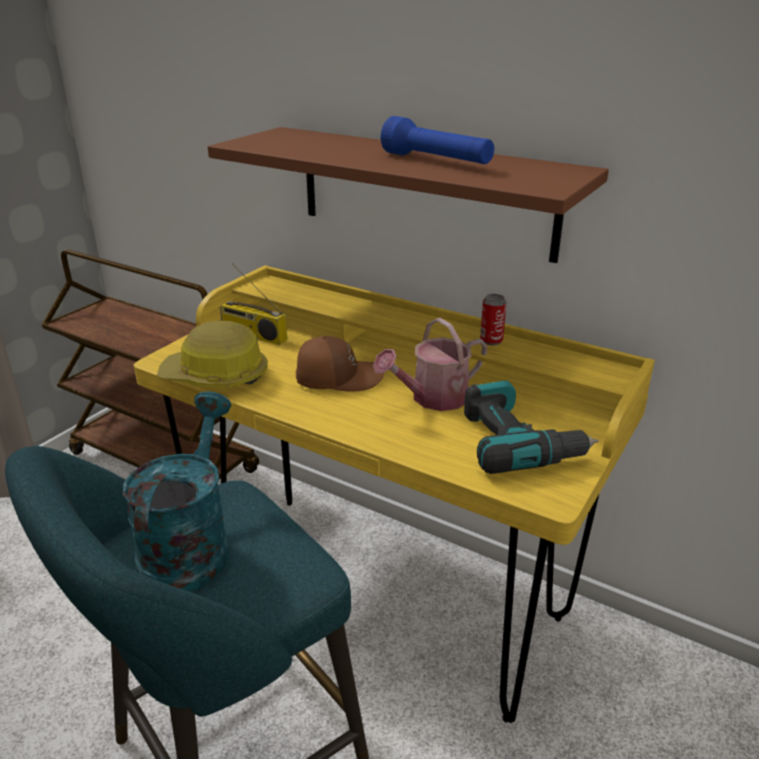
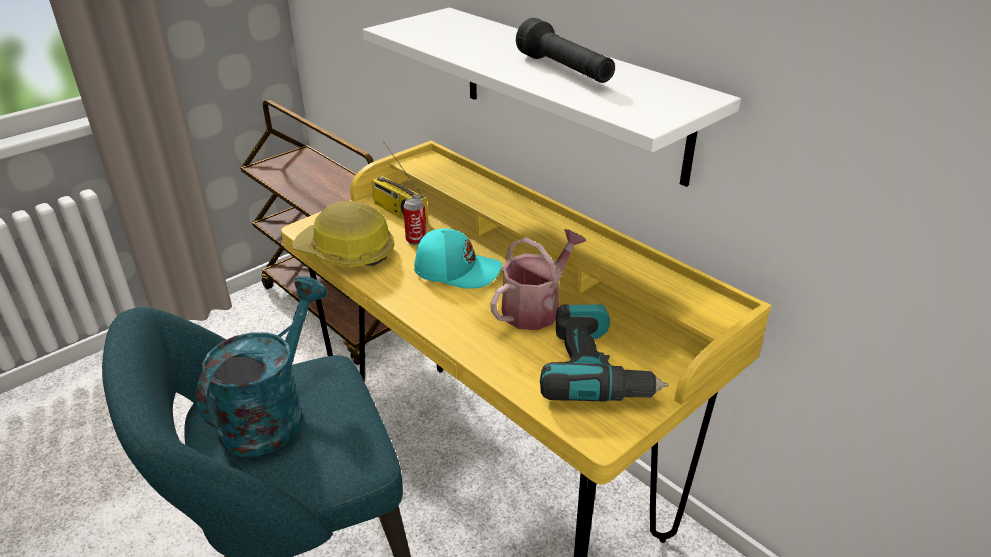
camera: 15 degrees right, 5 degrees up
brown shelf [208,127,609,263] -> white shelf [363,8,741,187]
brown cap [296,335,384,392] -> turquoise cap [414,229,502,289]
watering can [373,318,488,411] -> watering can turned 150 degrees clockwise [490,229,586,330]
blue flashlight [381,116,494,164] -> black flashlight [516,18,615,83]
can [480,294,507,345] -> can moved to [403,198,427,245]

